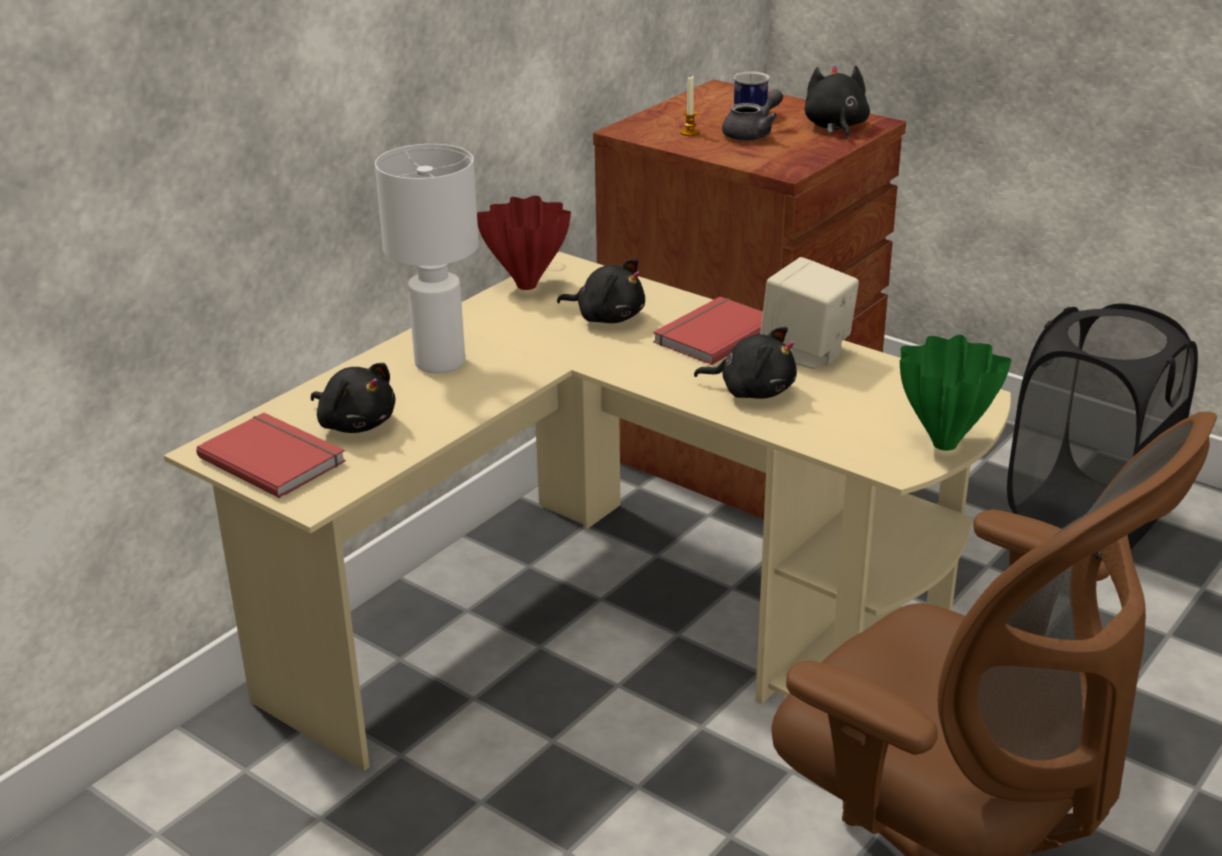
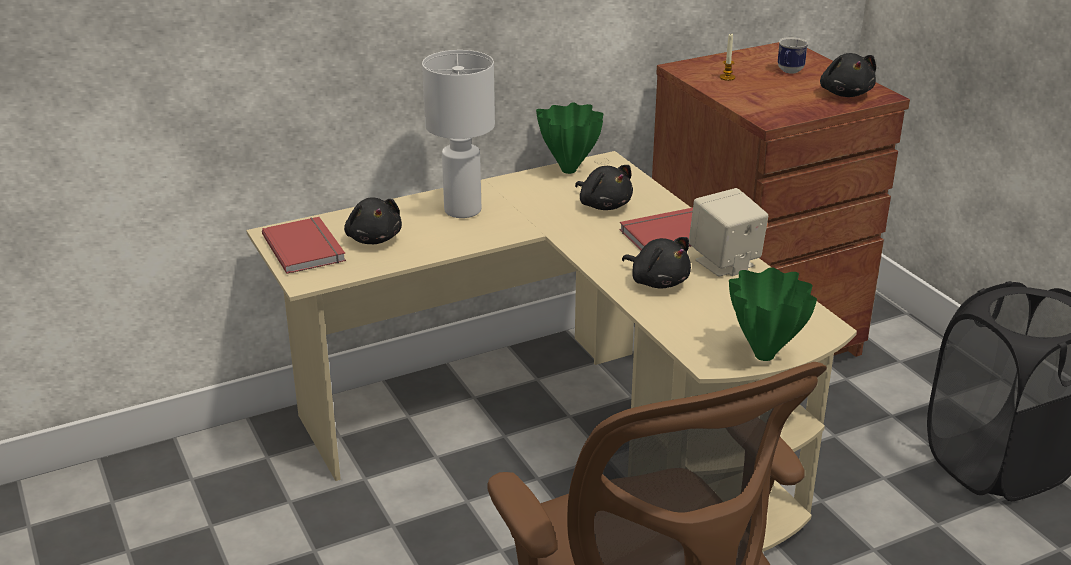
camera: 25 degrees right, 0 degrees up
red vase [477,196,571,290] -> green vase [536,102,603,174]
grey teapot [722,89,783,141] -> none
black plush toy [805,65,870,140] -> black plush toy turned 150 degrees clockwise [820,53,876,97]

